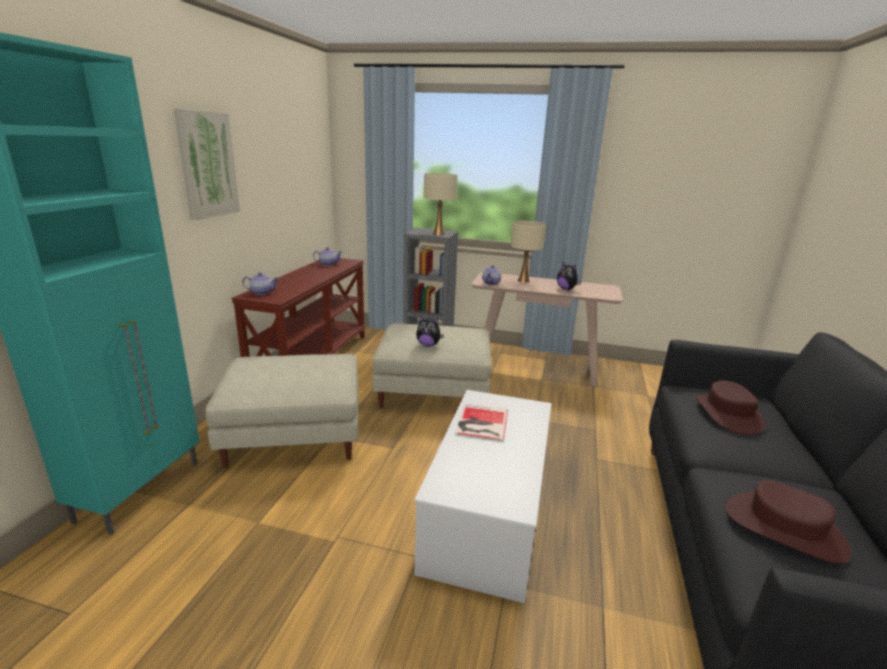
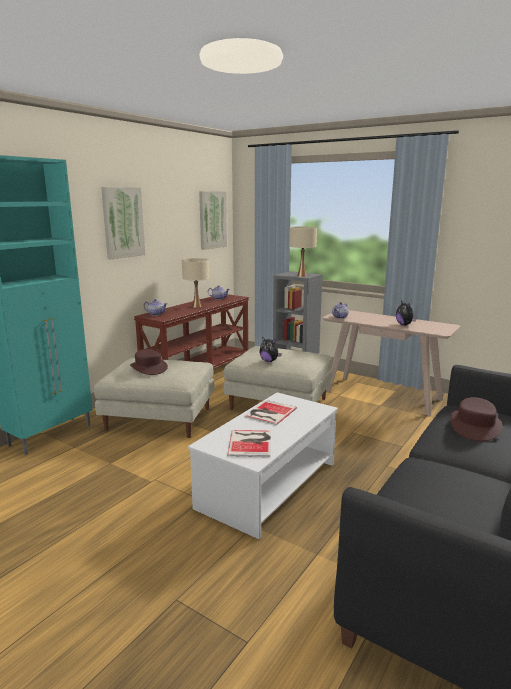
camera: 20 degrees right, 5 degrees down
beige table lamp [511,221,546,283] -> beige table lamp moved to [182,258,209,308]
brown hat [726,480,851,564] -> brown hat moved to [130,349,168,375]
none -> picture [199,191,227,250]
none -> book [227,430,271,457]

